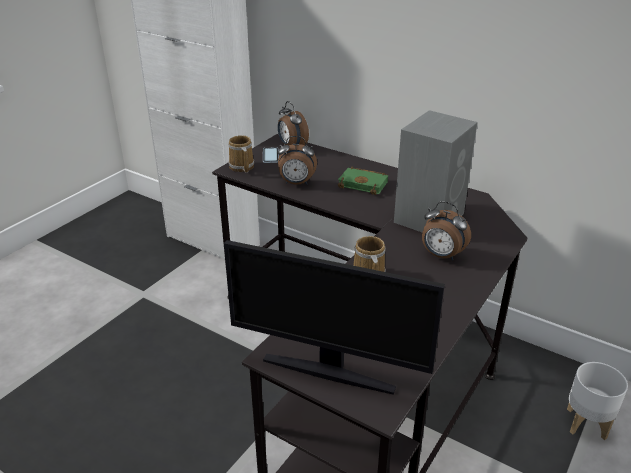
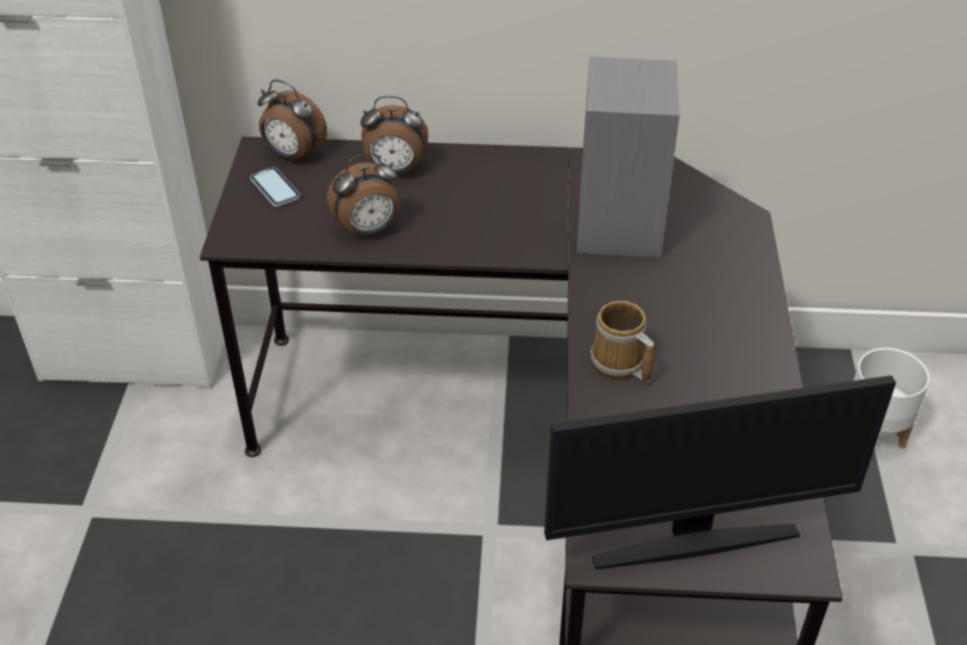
camera: 30 degrees left, 10 degrees up
mug [228,135,254,173] -> none
green book [338,167,388,195] -> none
alarm clock [422,201,471,261] -> alarm clock moved to [360,96,428,174]

